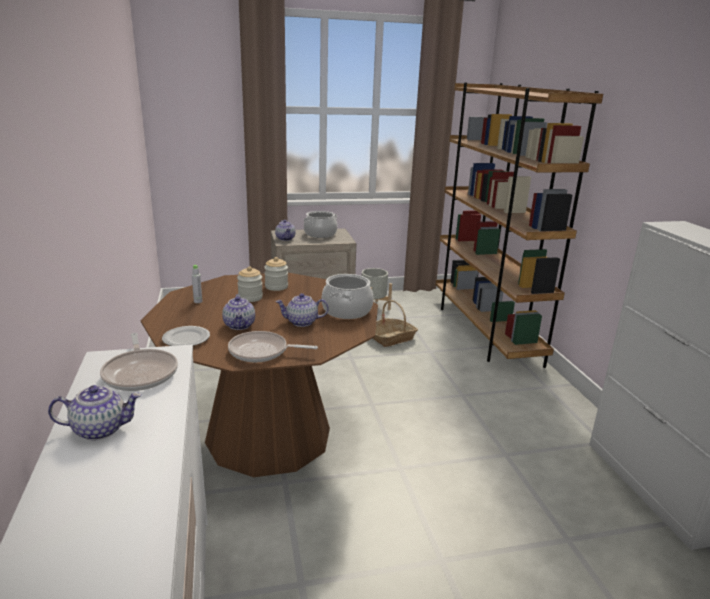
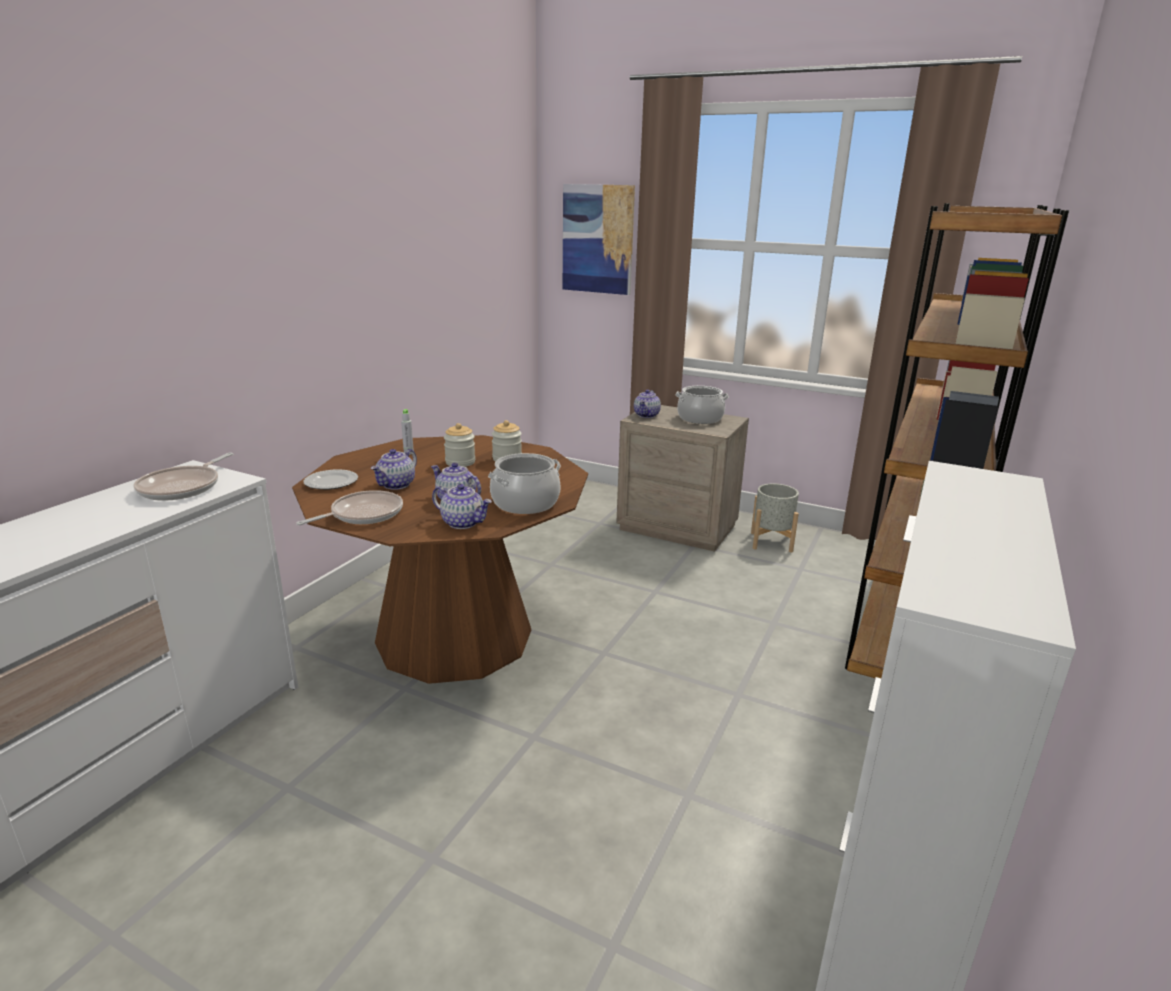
camera: 40 degrees right, 0 degrees up
teapot [48,385,142,441] -> teapot moved to [432,484,492,529]
frying pan [228,331,318,362] -> frying pan turned 90 degrees clockwise [296,490,403,525]
basket [372,300,418,347] -> none
none -> picture [563,184,635,295]

